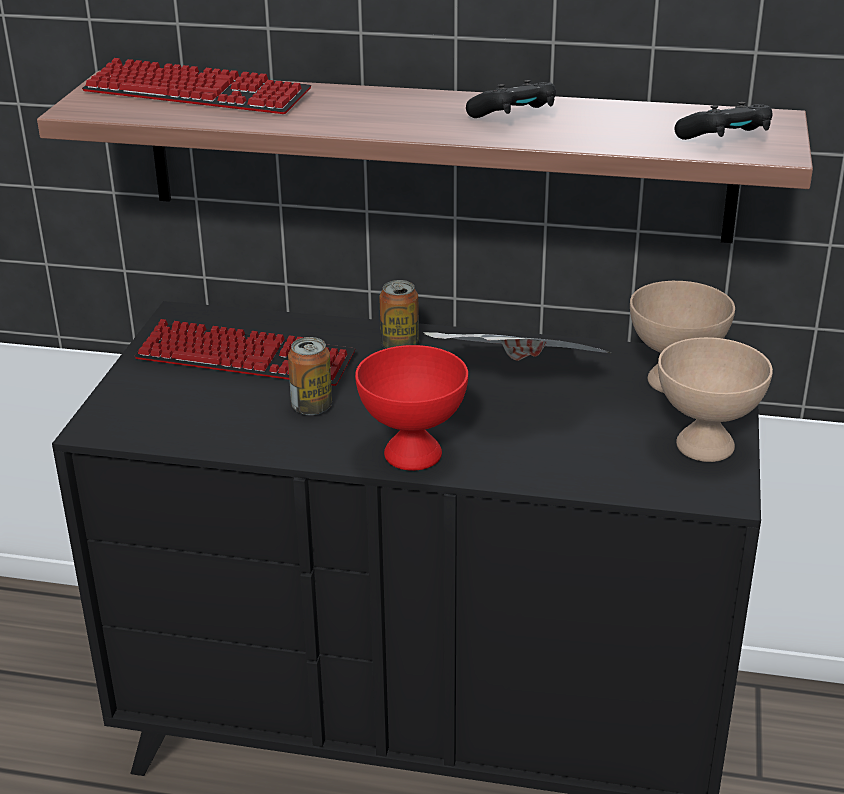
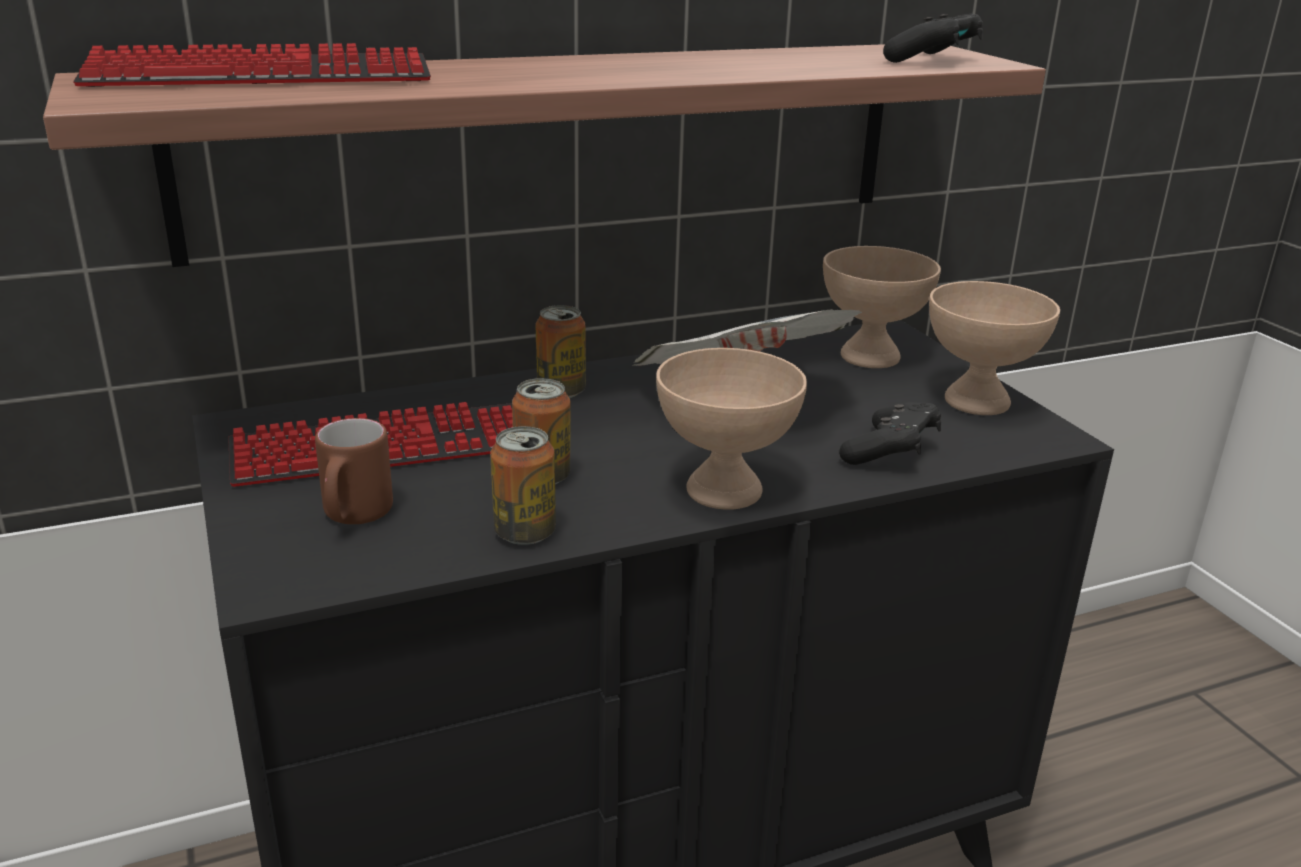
camera: 35 degrees left, 5 degrees down
red bowl [355,345,468,471] -> beige bowl [656,348,807,510]
black game controller [466,80,556,118] -> black game controller moved to [839,402,941,465]
none -> brown mug [315,418,393,524]
none -> can [490,426,556,545]

